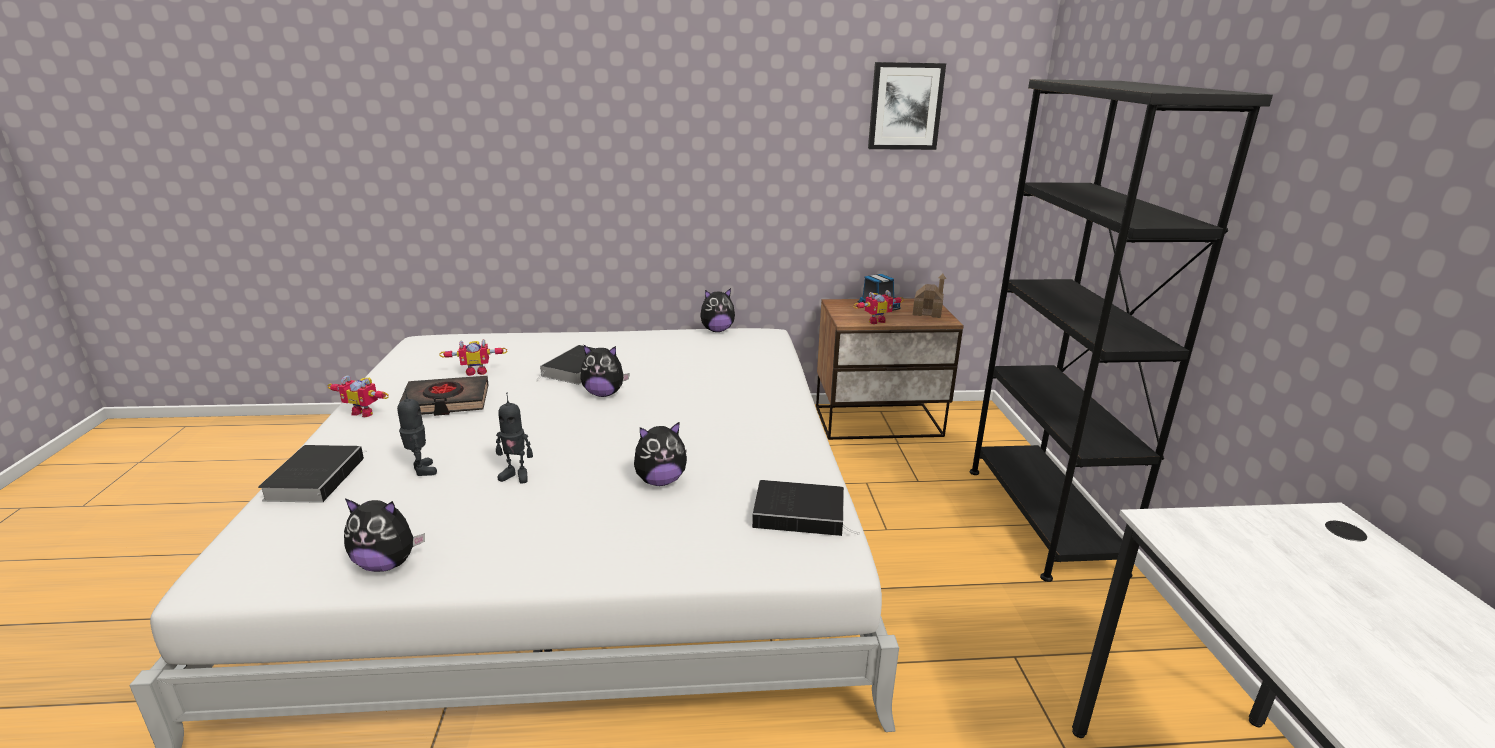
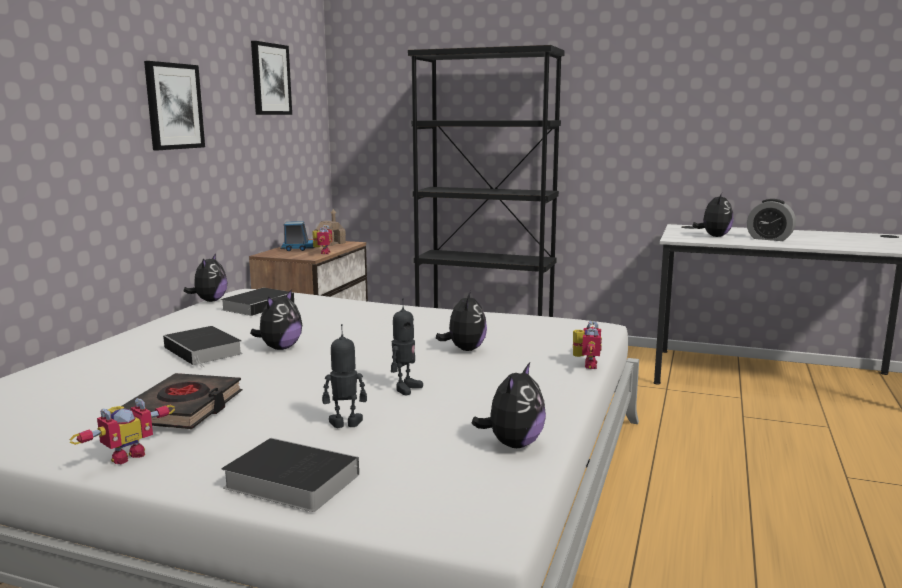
camera: 65 degrees left, 10 degrees down
toy robot [440,339,508,376] -> toy robot moved to [573,321,602,369]
book [752,480,860,536] -> book moved to [221,288,298,316]
none -> picture [144,61,205,150]
none -> plush toy [693,193,733,237]
none -> alarm clock [747,199,796,241]

